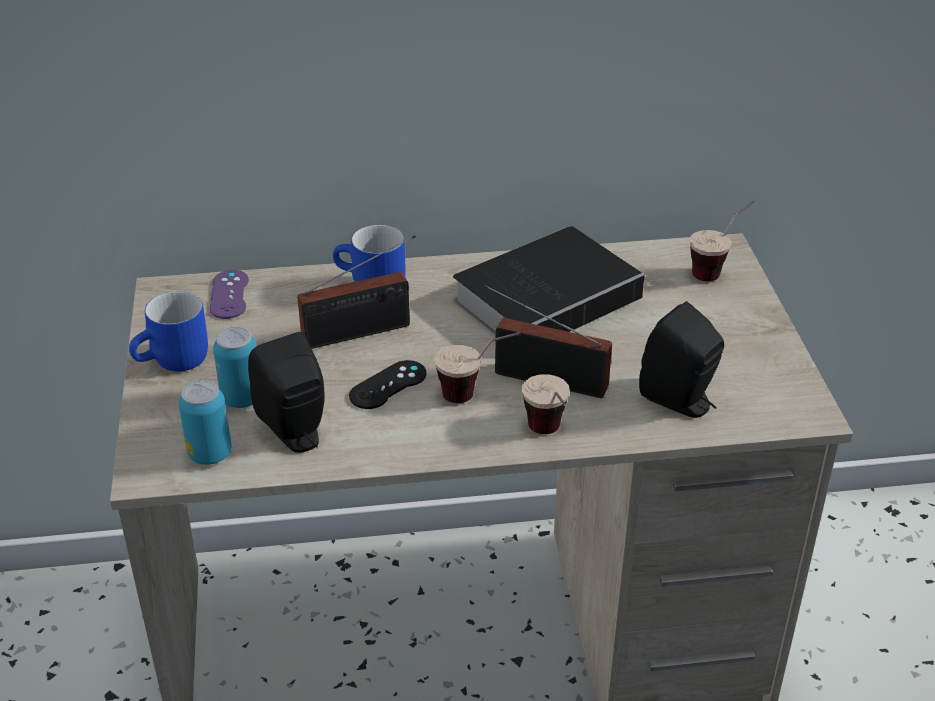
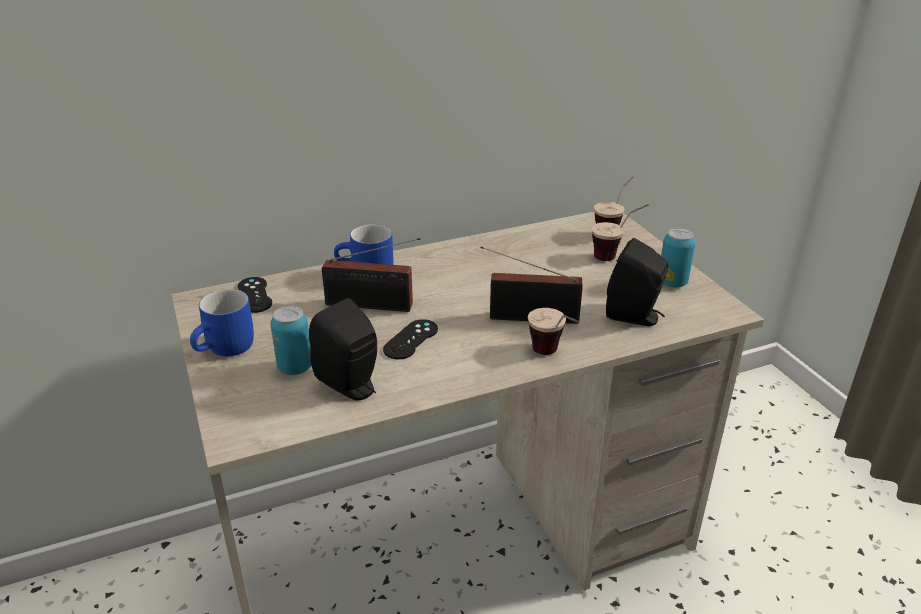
camera: 15 degrees left, 5 degrees down
can [179,380,232,465] -> can moved to [661,228,695,287]
purple game controller [210,270,249,319] -> black game controller [238,277,272,313]
radio [297,235,416,349] -> radio turned 45 degrees clockwise [322,238,420,312]
cup [434,332,520,403] -> cup moved to [592,204,649,261]
book [453,226,659,335] -> none

